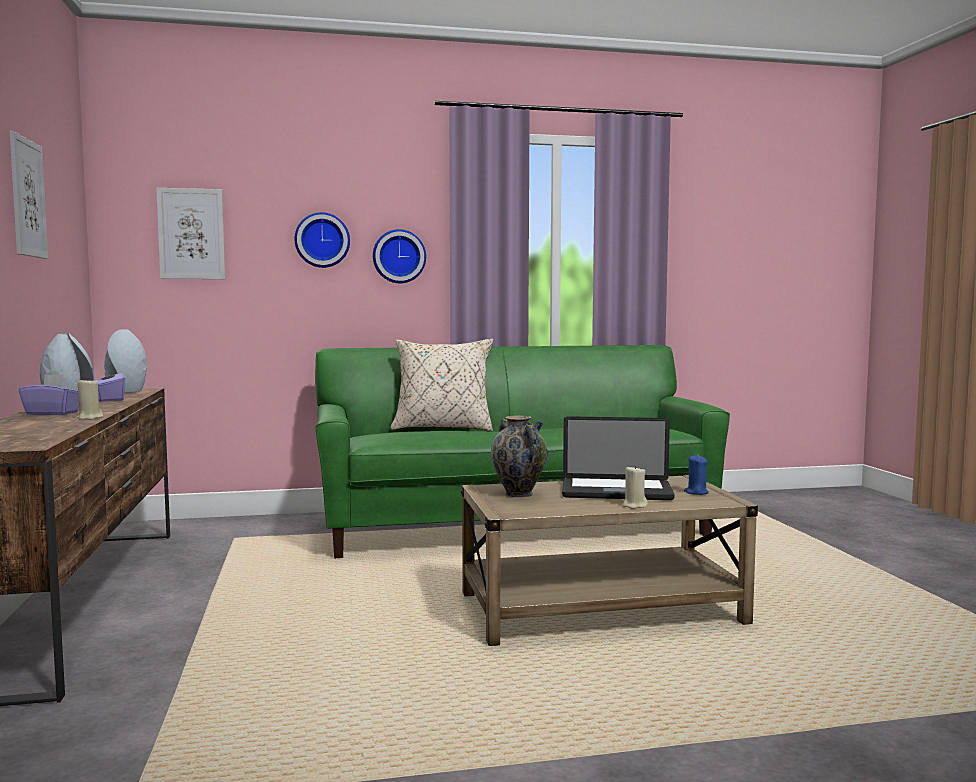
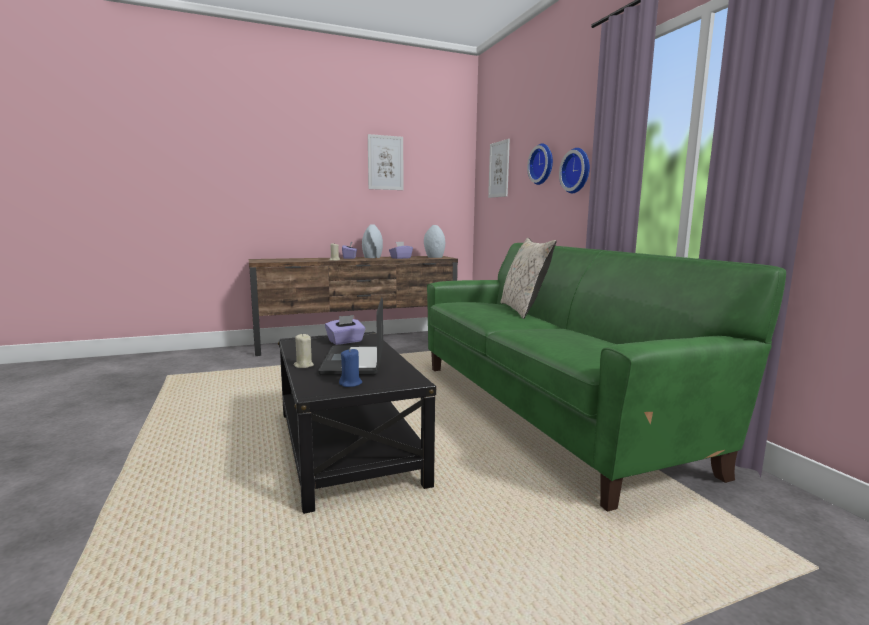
camera: 80 degrees right, 5 degrees up
beige coffee table [461,475,758,646] -> black coffee table [278,332,436,514]
vase [491,415,548,497] -> purple tissue box [325,315,366,345]

